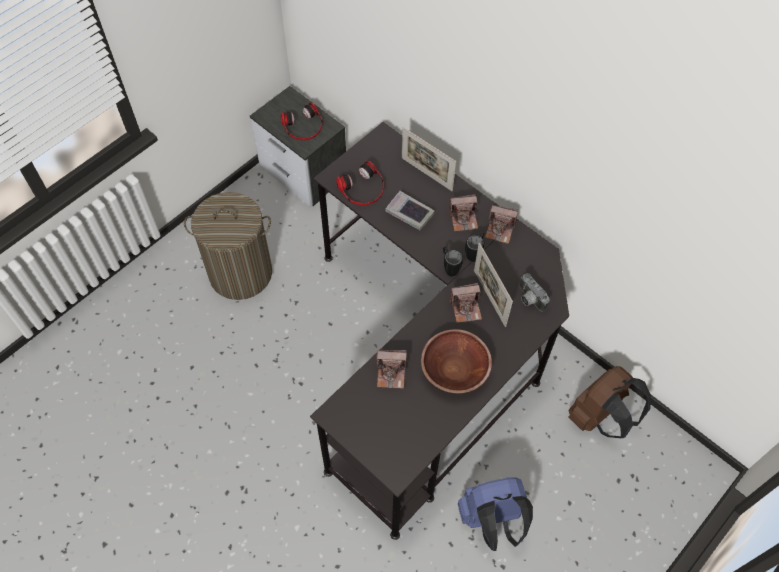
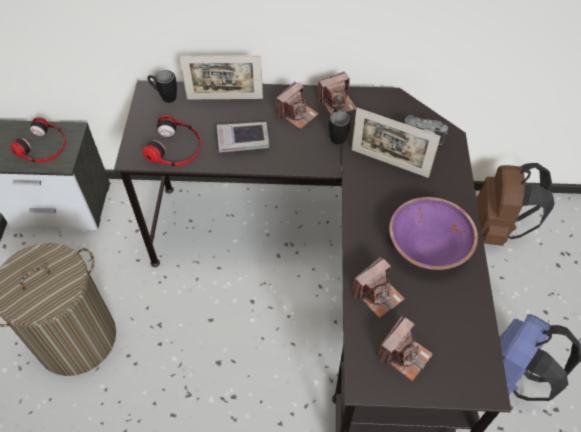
camera: 40 degrees left, 5 degrees down
brown bowl [421,329,492,393] -> purple bowl [389,197,478,270]
black mug [443,247,463,277] -> black mug moved to [148,70,177,103]
camera [449,283,482,323] -> camera moved to [378,316,433,381]

